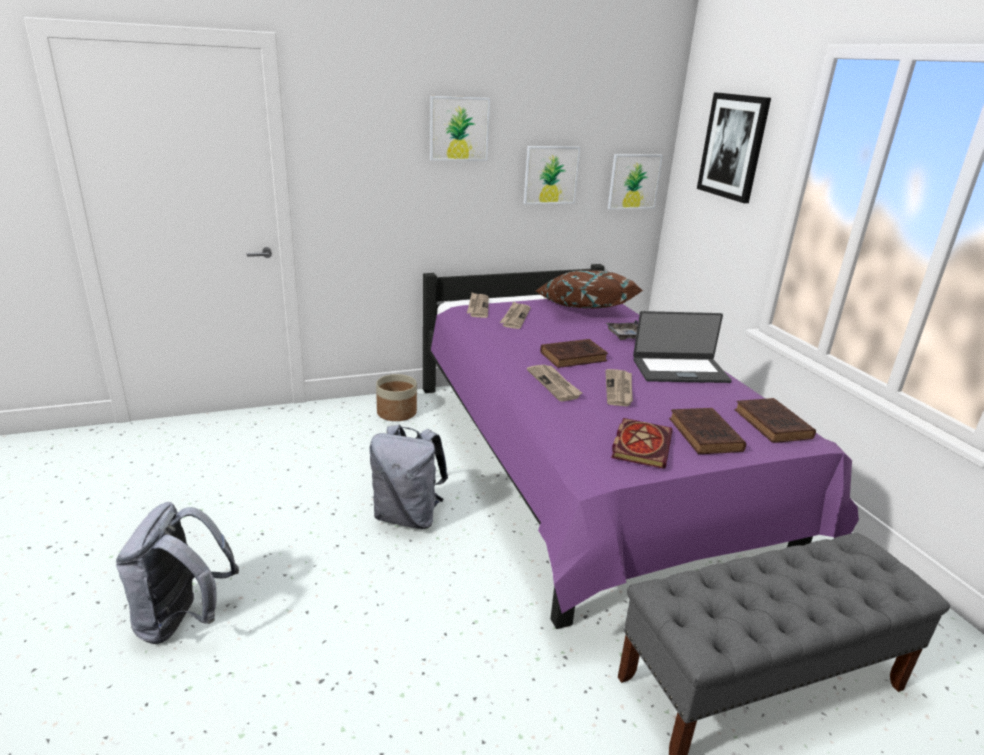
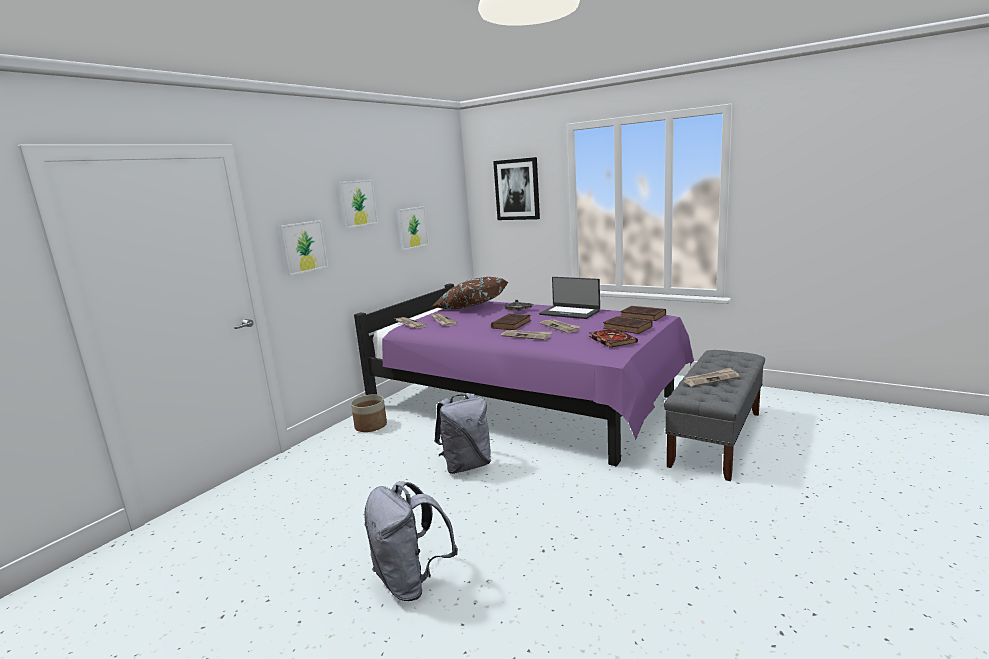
camera: 35 degrees left, 10 degrees down
picture [608,154,663,210] -> picture moved to [279,220,328,276]
laptop [633,311,732,383] -> laptop turned 75 degrees clockwise [539,277,600,319]
none -> newspaper [683,368,740,387]

